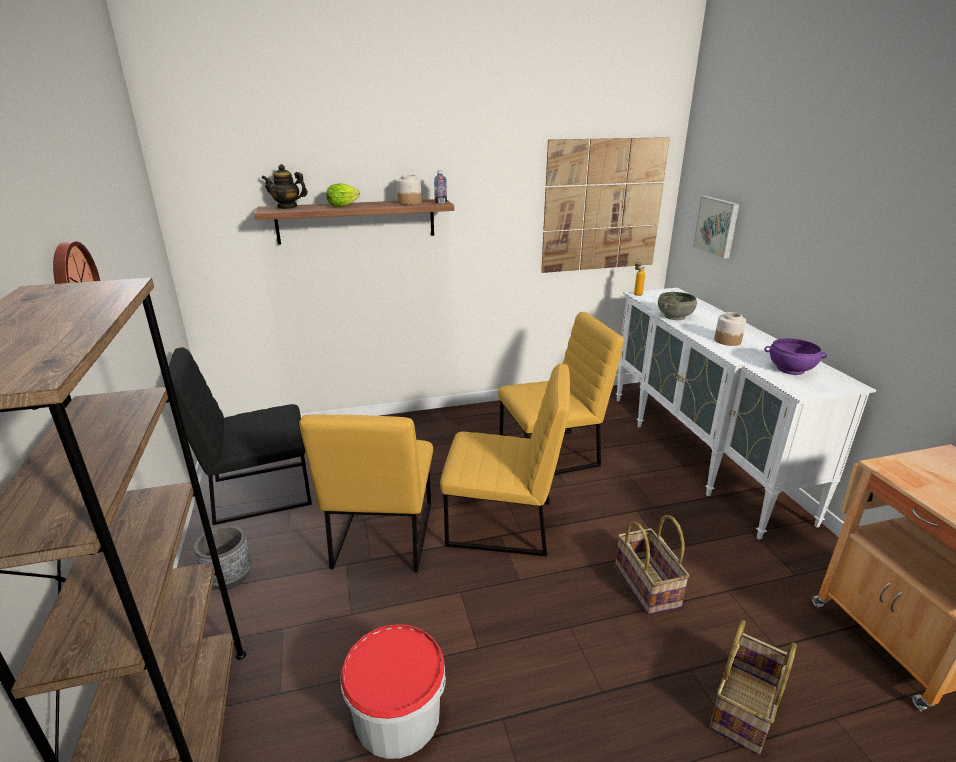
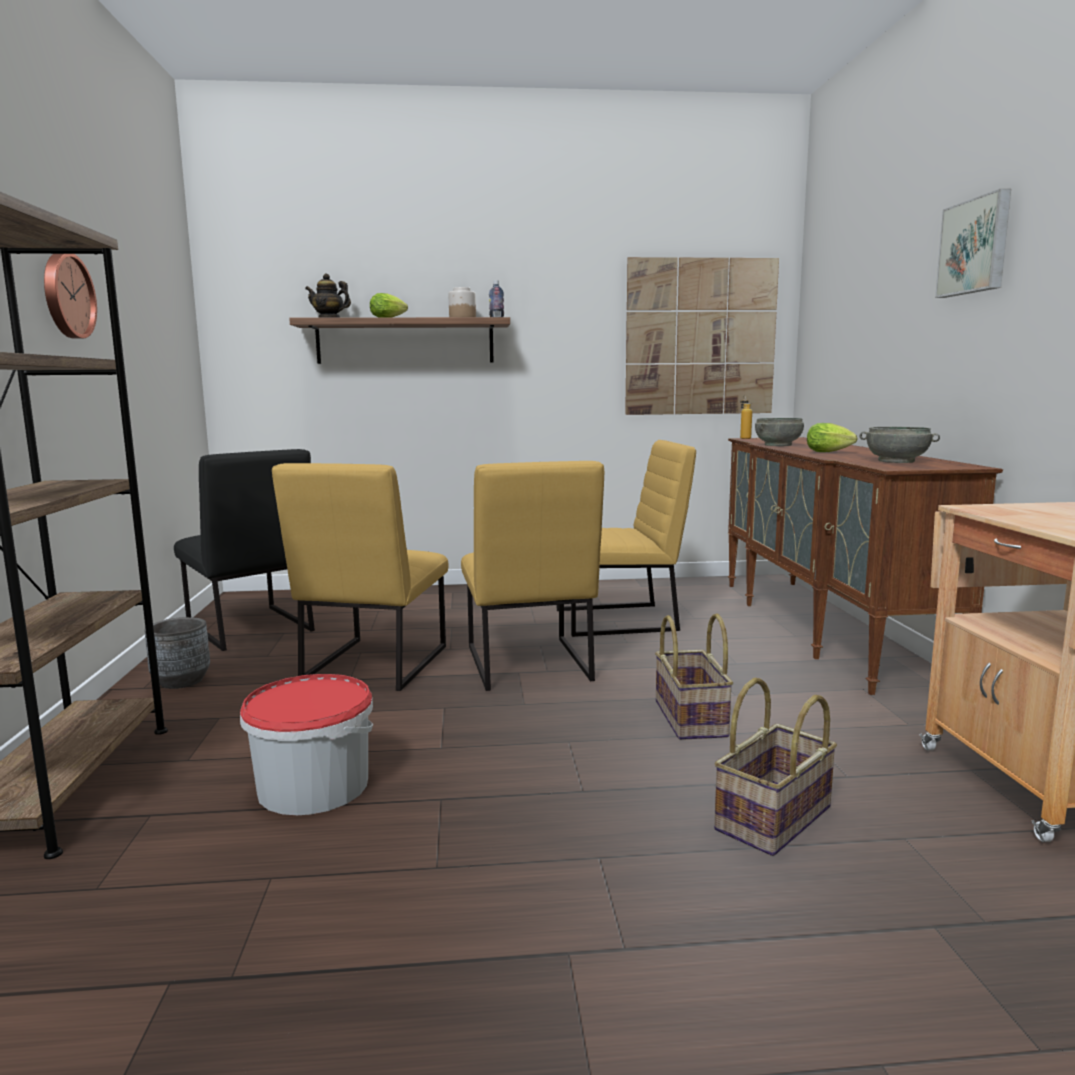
camera: 10 degrees right, 15 degrees down
black chair [169,347,312,525] -> black chair turned 120 degrees counterclockwise [174,449,315,651]
yellow chair [440,364,570,556] -> yellow chair turned 60 degrees clockwise [461,461,604,691]
white cabinet [616,288,876,540] -> brown cabinet [728,437,1003,695]
picture [693,196,740,259] -> picture moved to [935,189,1011,298]
jar [714,312,746,346] -> lettuce [807,423,857,452]
purple bowl [764,338,827,375] -> grey bowl [860,427,940,463]

